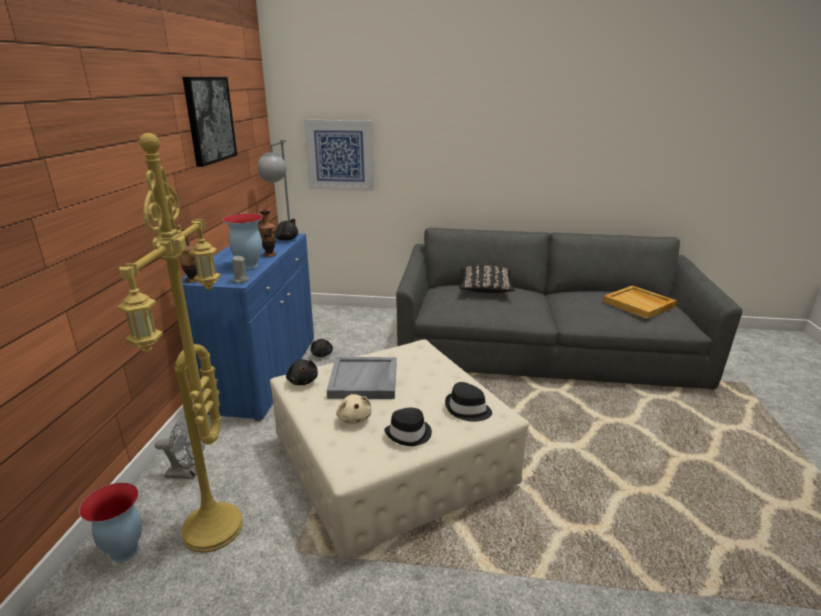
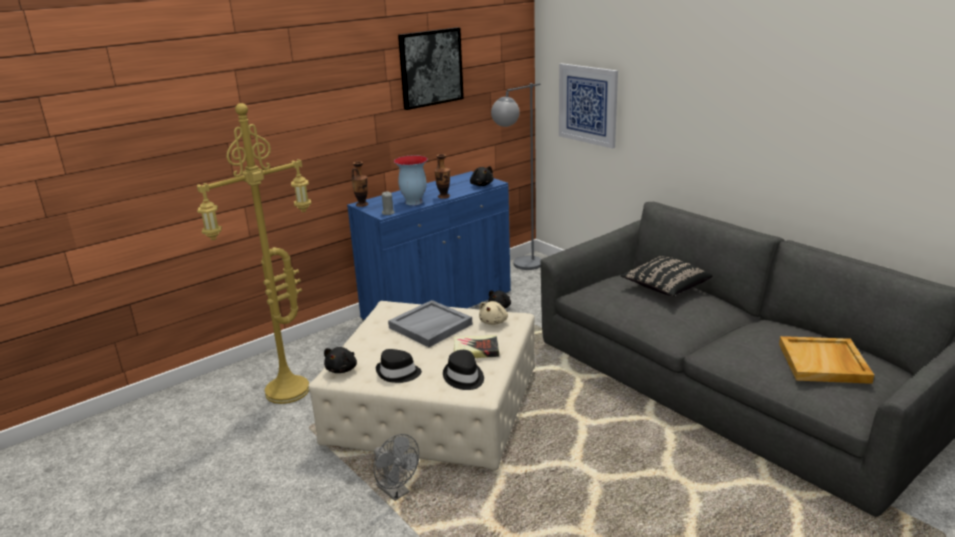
camera: 45 degrees right, 0 degrees up
vase [79,482,142,563] -> none
grey fan [155,416,205,479] -> grey fan moved to [373,434,419,501]
black plush toy [286,359,318,385] -> black plush toy moved to [324,347,357,373]
beige plush toy [336,394,371,424] -> beige plush toy moved to [479,301,508,325]
none -> book [454,335,499,358]

